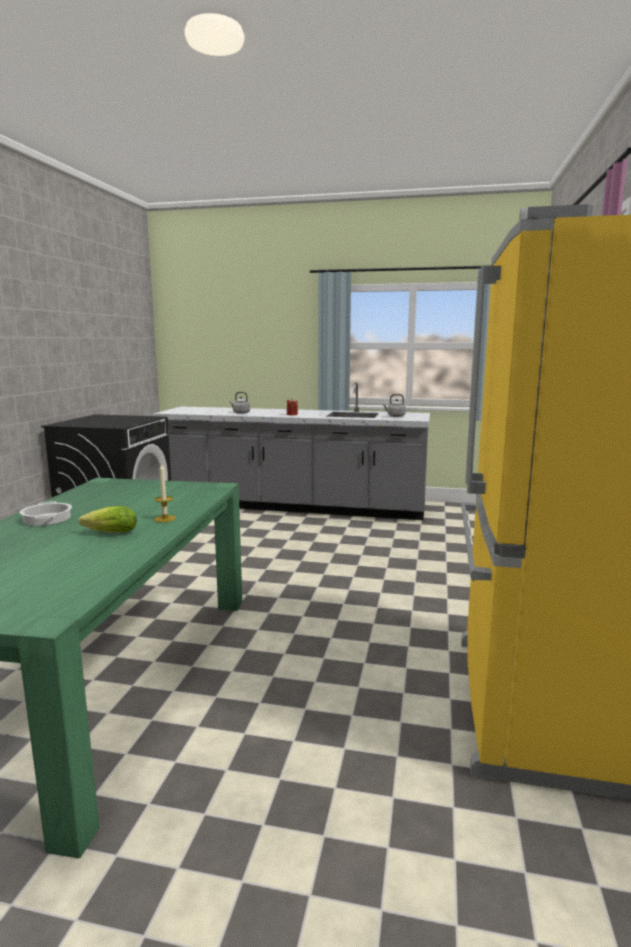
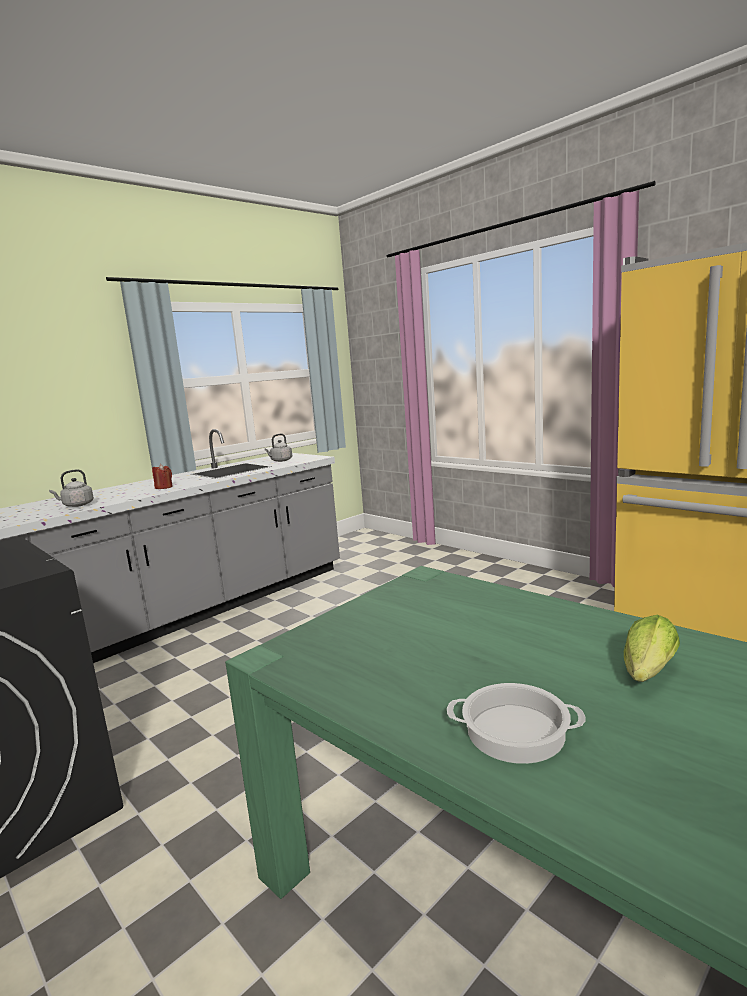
camera: 55 degrees left, 0 degrees up
candle [154,463,176,522] -> none

